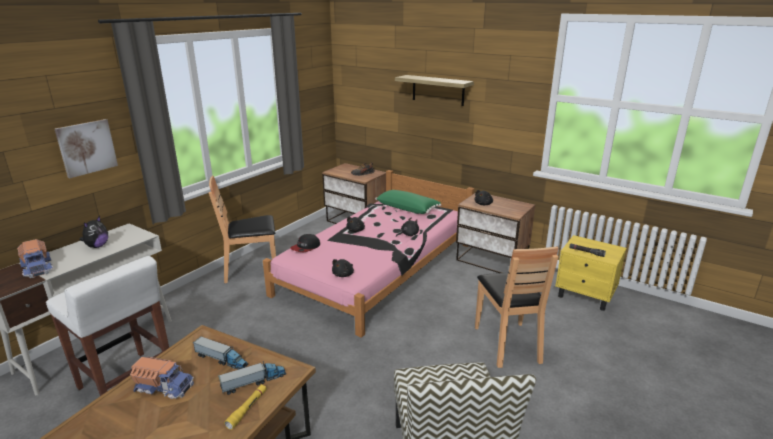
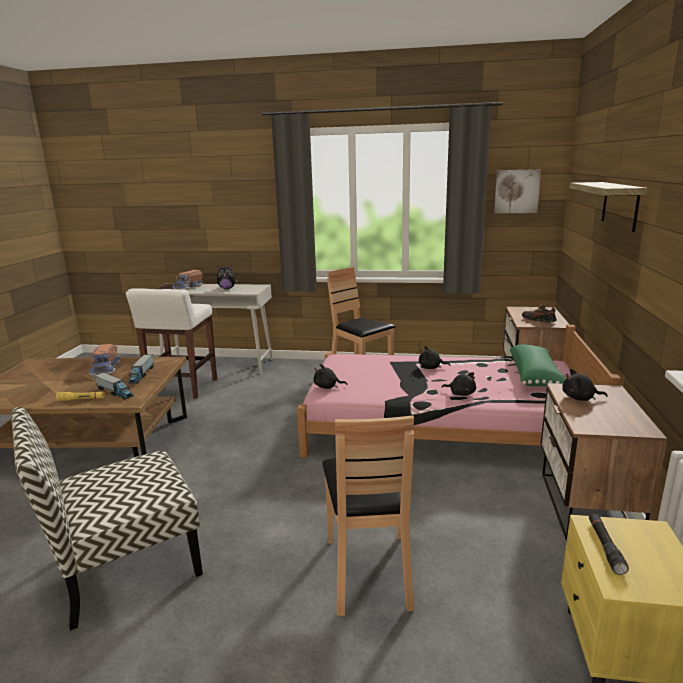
camera: 65 degrees right, 5 degrees down
picture [55,119,118,178] -> picture moved to [494,169,541,214]
cap [290,234,320,252] -> none
brown chair [475,246,559,368] -> brown chair turned 60 degrees counterclockwise [322,416,414,616]

